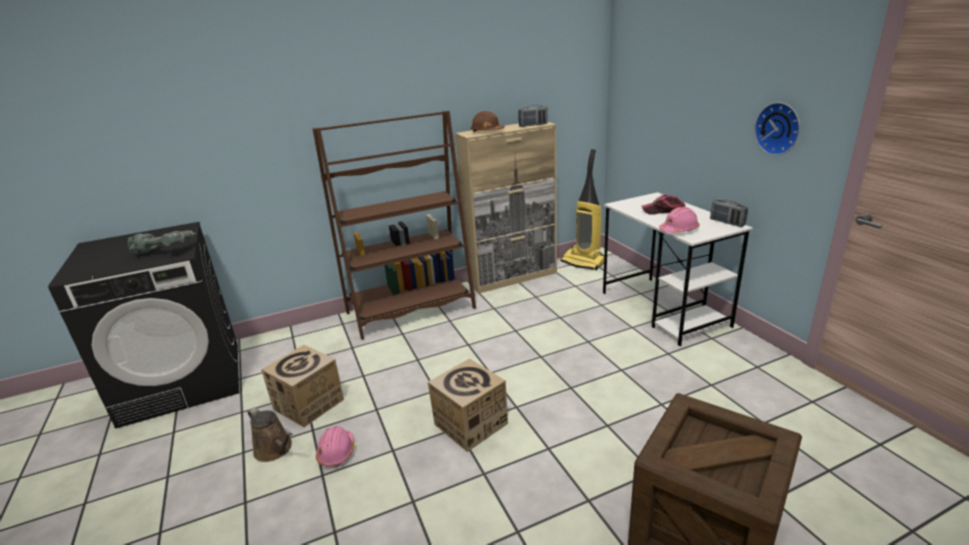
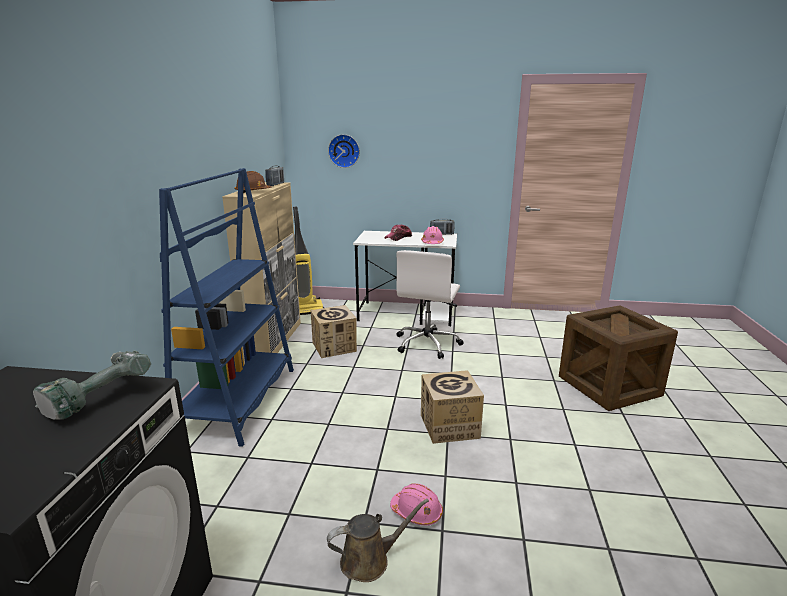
camera: 60 degrees left, 5 degrees down
cardboard box [261,345,344,427] -> cardboard box moved to [311,305,357,358]
brown bookcase [313,111,476,340] -> blue bookcase [159,168,294,447]
wall clock [754,102,800,155] -> wall clock moved to [328,134,360,168]
none -> white office chair [396,250,464,359]

